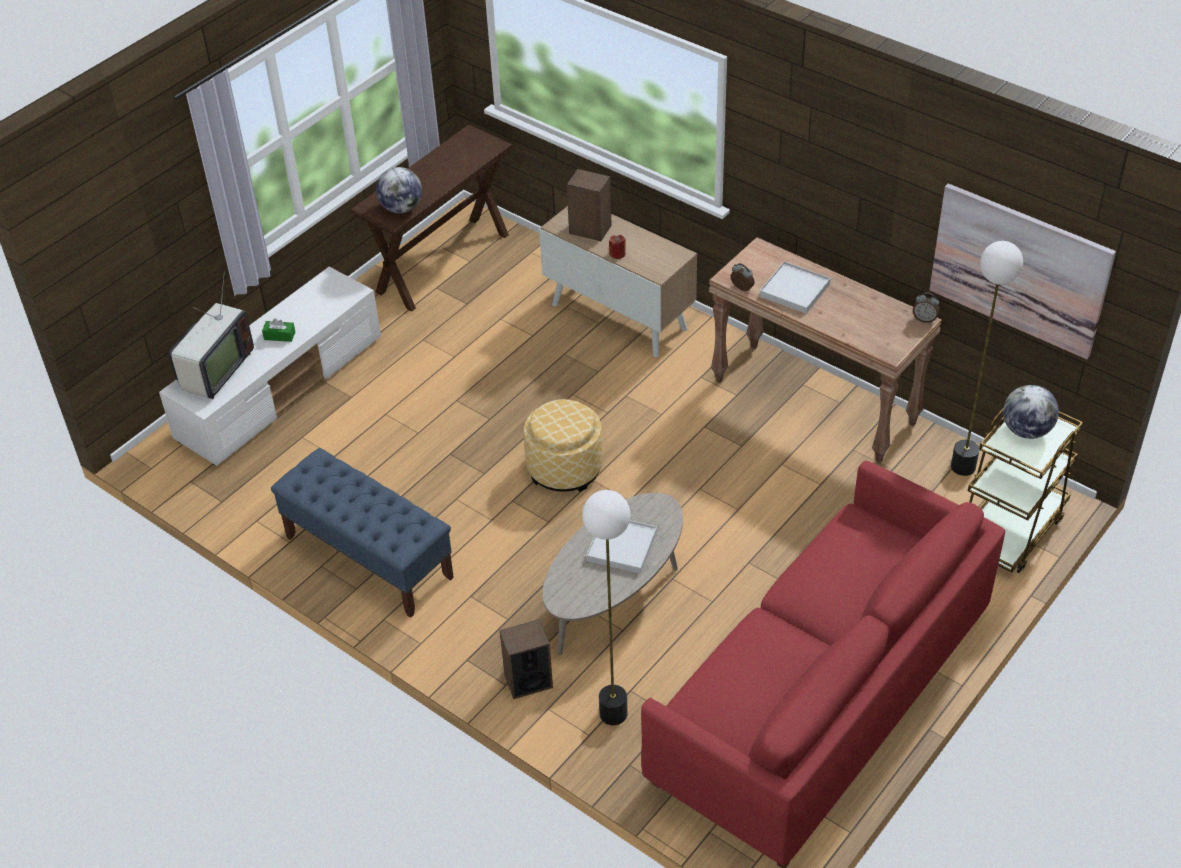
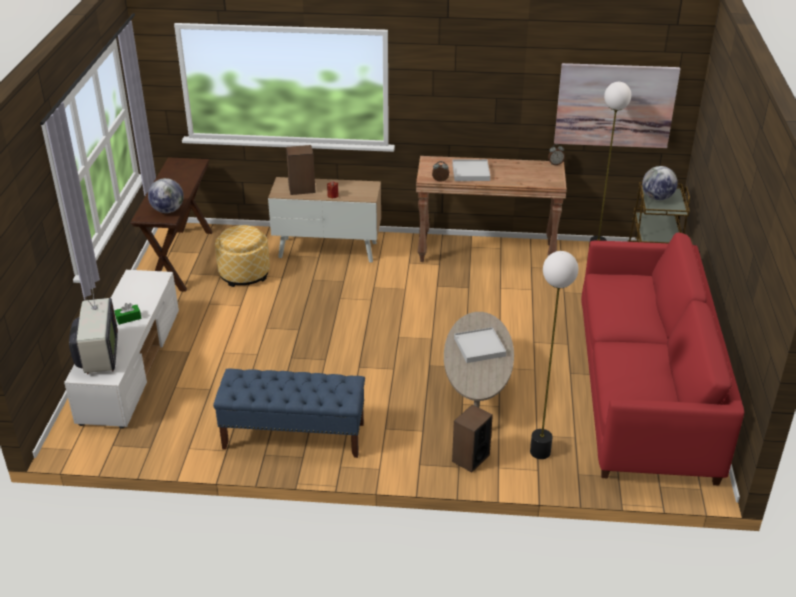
camera: 35 degrees left, 10 degrees down
ottoman [524,399,603,492] -> ottoman moved to [215,225,270,287]

